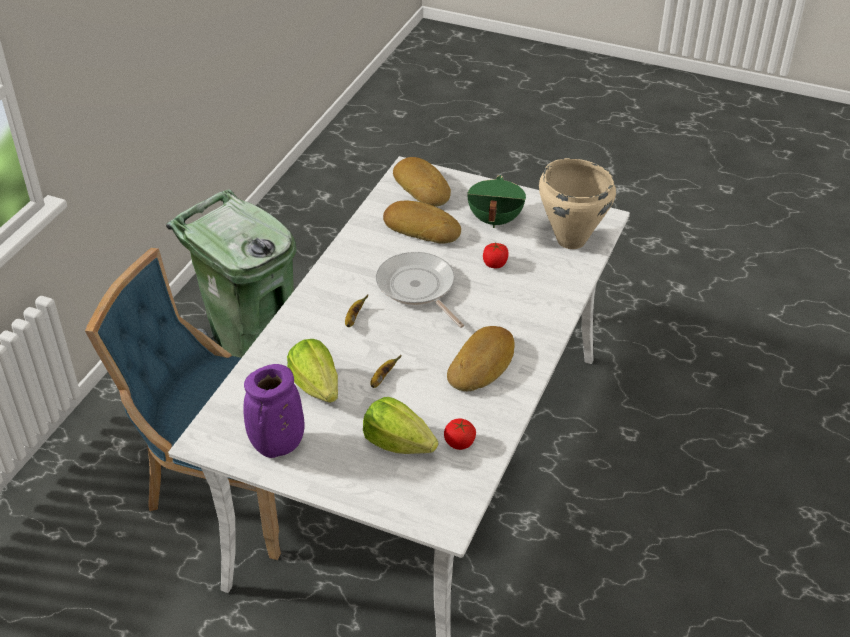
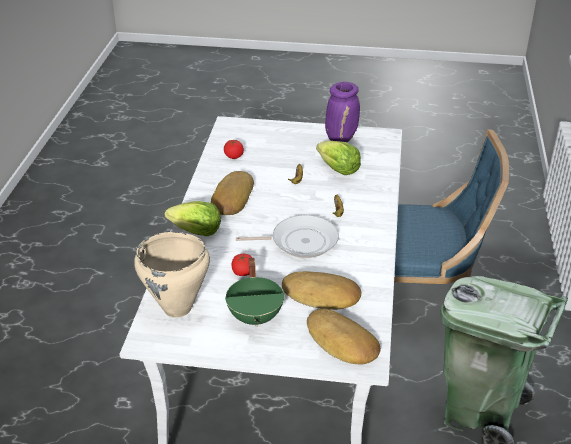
camera: 165 degrees right, 5 degrees down
lettuce [363,397,438,454] -> lettuce moved to [165,201,221,236]
frying pan [376,252,464,328] -> frying pan turned 45 degrees counterclockwise [236,215,339,258]

